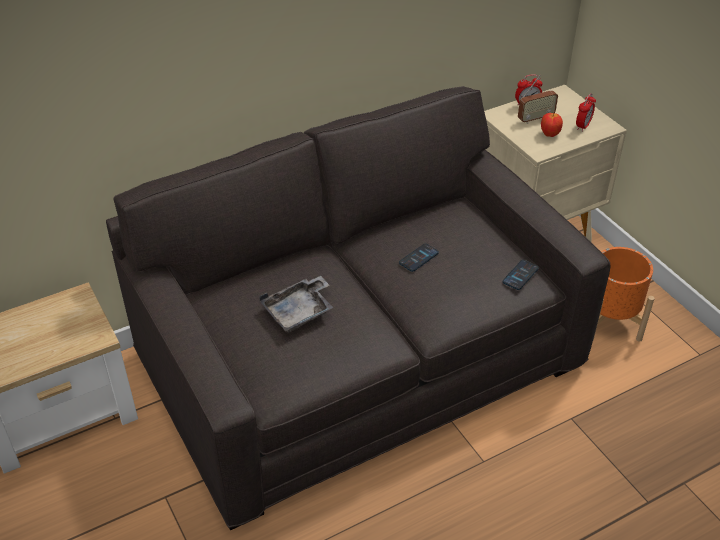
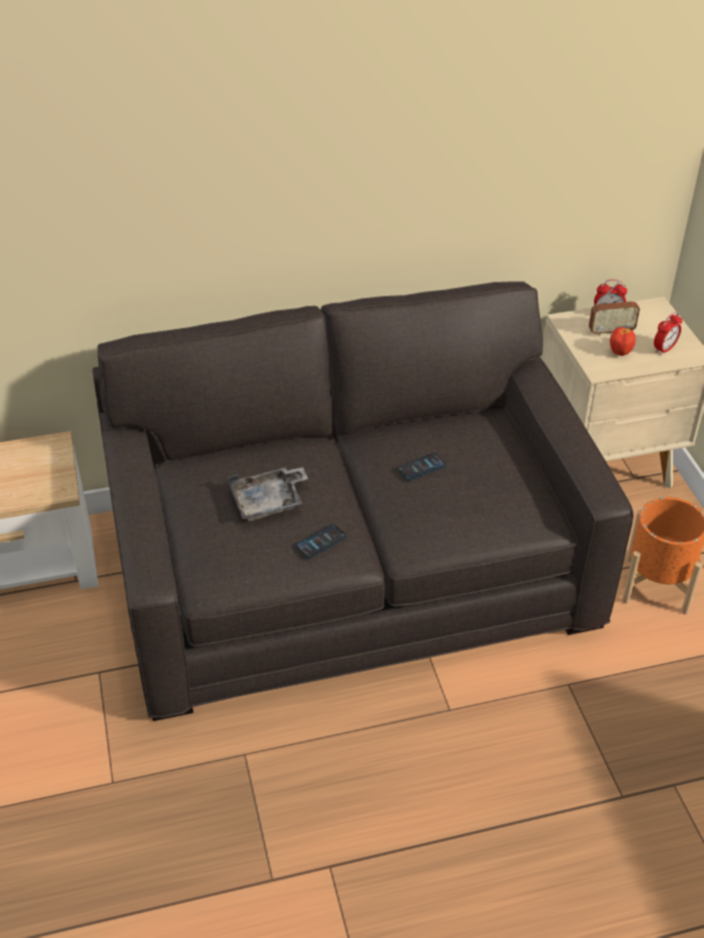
camera: 15 degrees right, 0 degrees up
phone [503,260,539,290] -> phone moved to [296,524,347,559]

